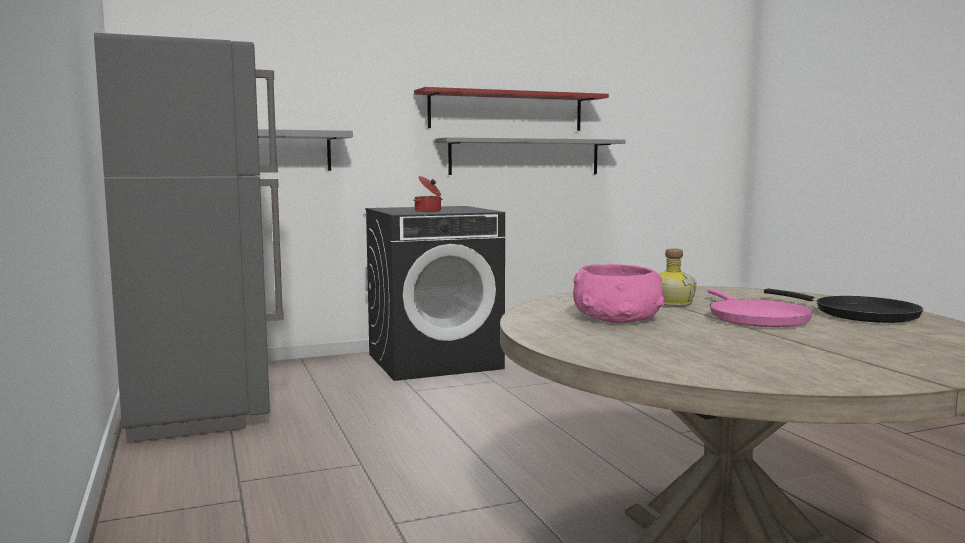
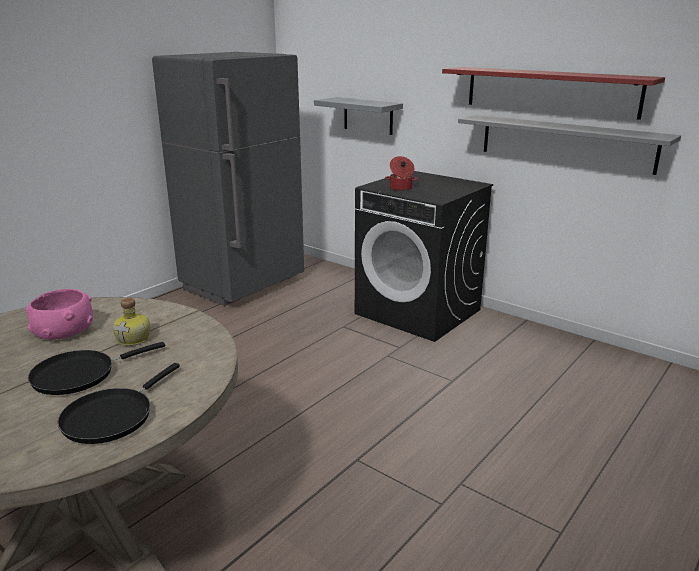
camera: 60 degrees right, 15 degrees up
pink frying pan [708,289,813,327] -> black frying pan [28,342,165,395]

